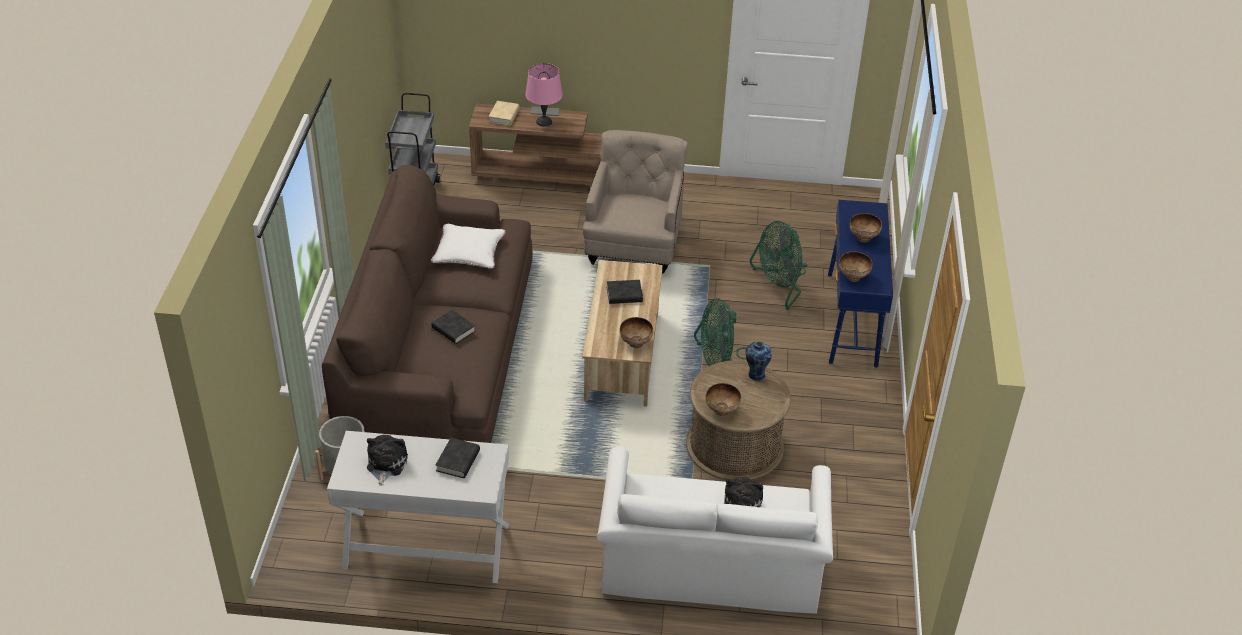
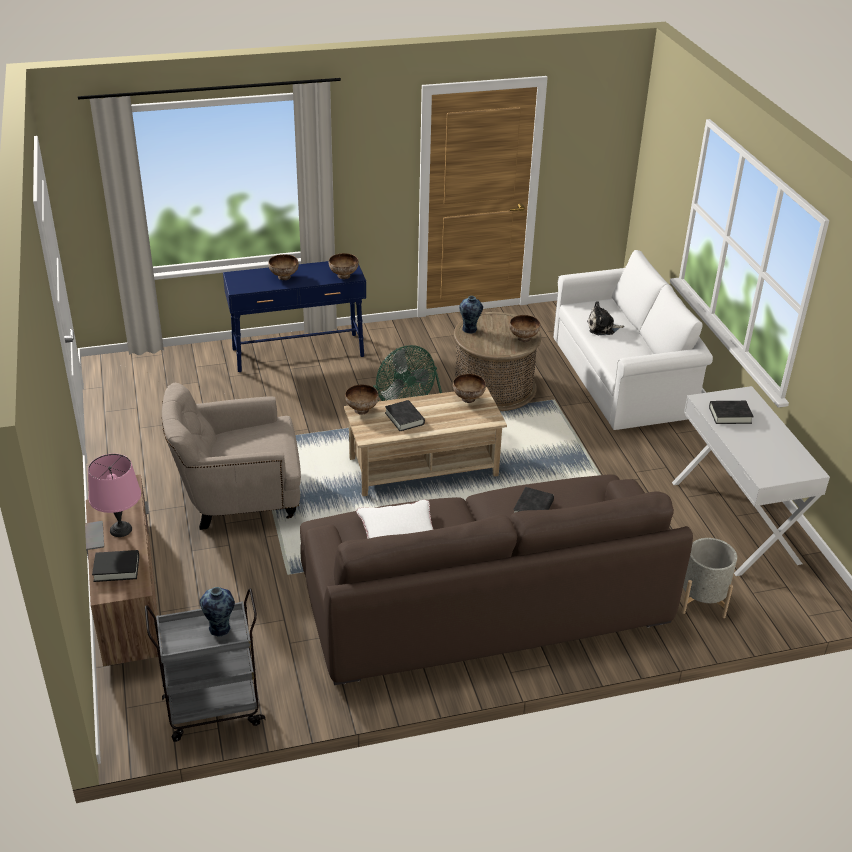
camera: 110 degrees left, 5 degrees down
plush toy [367,435,408,486] -> none
beige book [489,101,520,126] -> black book [92,550,139,582]
green fan [750,221,807,310] -> none
none -> vase [200,587,235,637]
none -> bowl [345,384,379,415]

